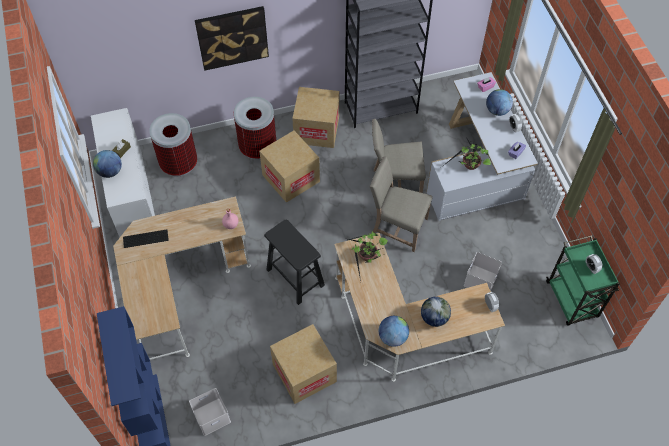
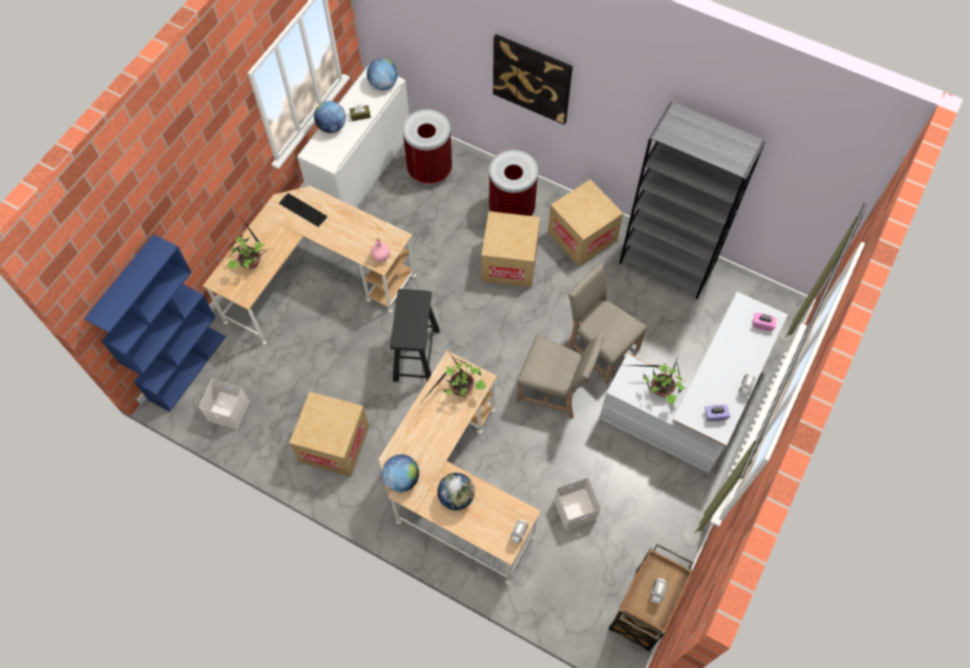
camera: 45 degrees right, 5 degrees up
beige chair [370,156,433,252] -> beige chair turned 135 degrees clockwise [516,334,605,419]
globe [486,89,513,116] -> globe moved to [367,58,398,90]
green cart [546,235,620,325] -> brown cart [609,543,694,651]
none -> potted plant [226,217,273,269]

